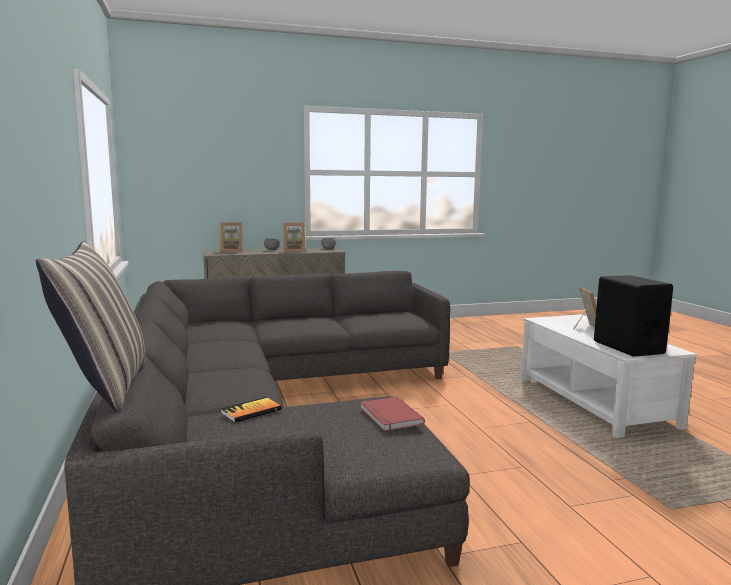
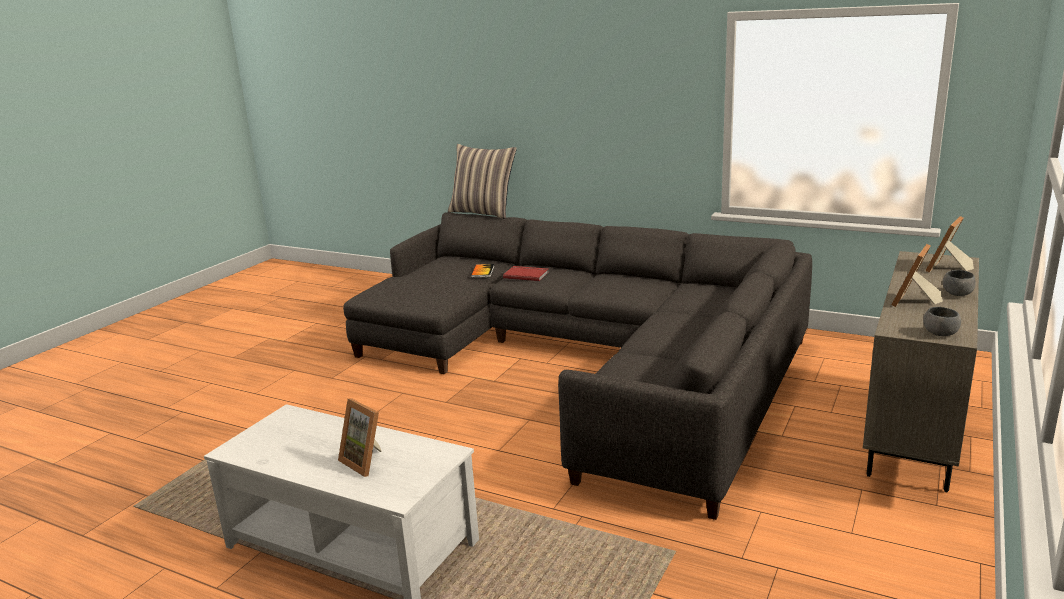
camera: 135 degrees right, 10 degrees up
red book [360,397,425,431] -> red book moved to [503,266,549,281]
black speaker [594,275,673,357] -> none

